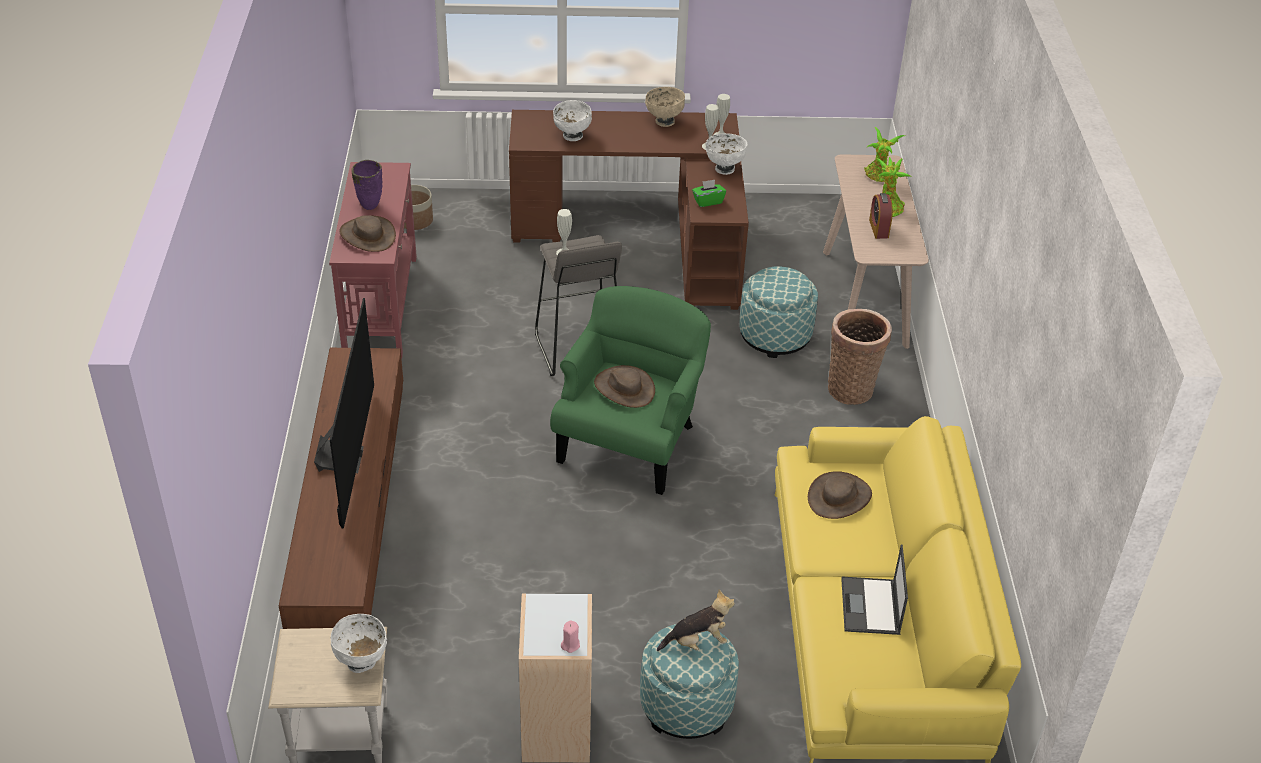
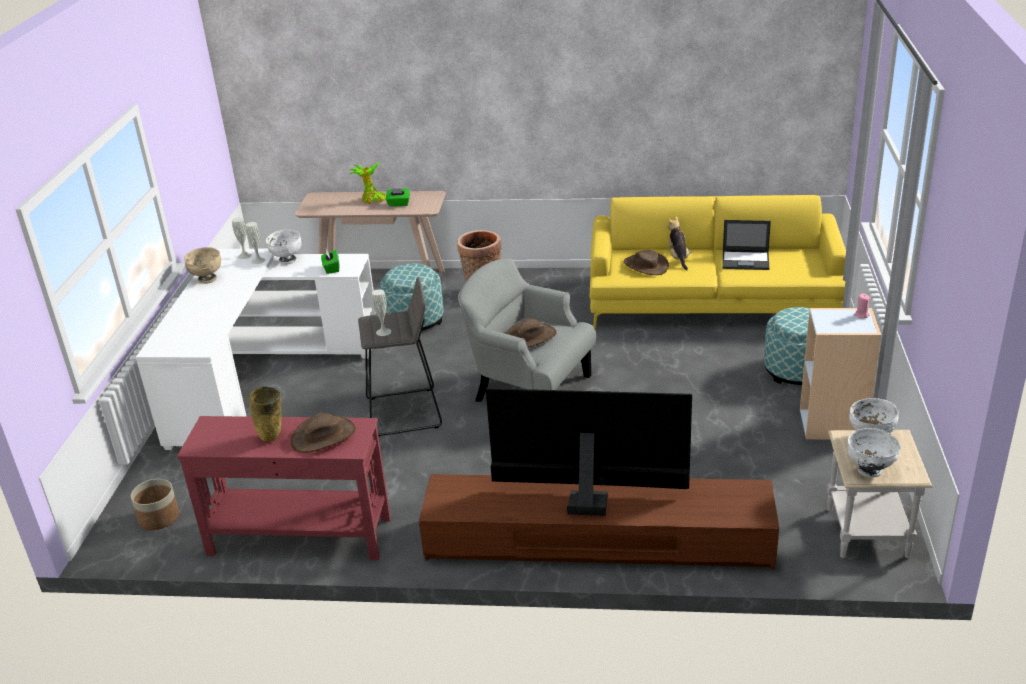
camera: 80 degrees left, 10 degrees down
purple vase [351,160,383,210] -> beige vase [249,387,282,442]
brown desk [509,110,749,310] -> white desk [136,249,376,450]
green armchair [550,286,711,495] -> grey armchair [458,258,596,402]
white bowl [553,100,592,141] -> white bowl moved to [848,428,901,478]
plush toy [657,589,735,651] -> plush toy moved to [667,216,692,270]
potted plant [864,127,905,182] -> none
alarm clock [869,193,893,239] -> green tissue box [386,188,410,207]

